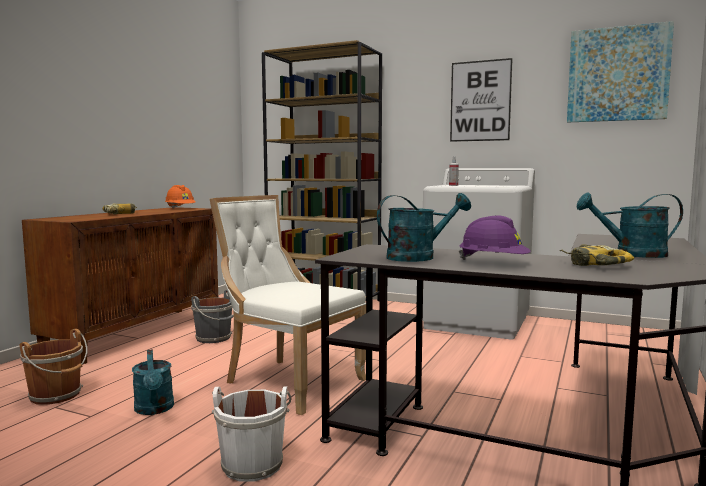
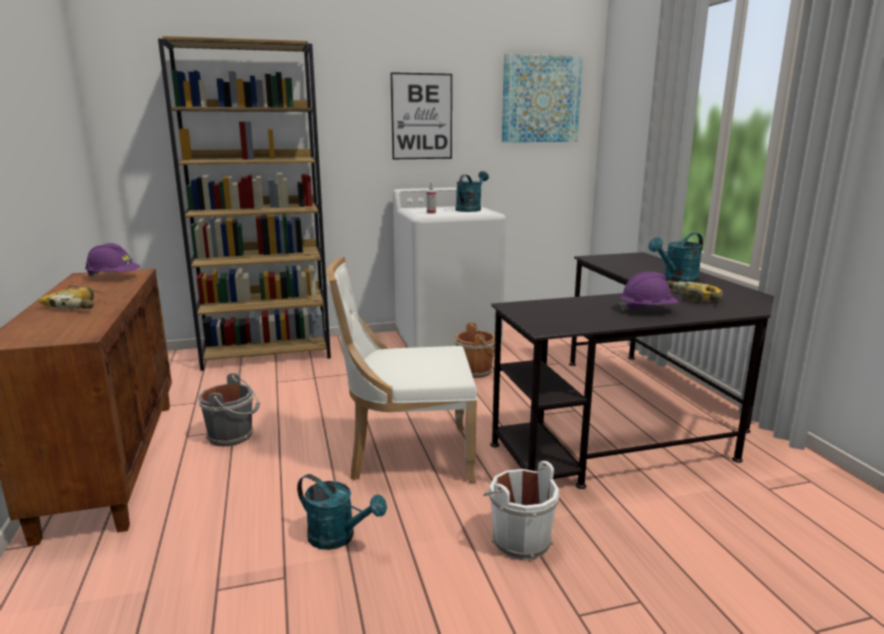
camera: 40 degrees left, 10 degrees up
brown bucket [19,329,87,405] -> brown bucket moved to [455,322,495,378]
orange hard hat [165,185,196,208] -> purple hard hat [85,243,140,277]
turquoise watering can [377,193,471,262] -> turquoise watering can moved to [455,171,489,212]

